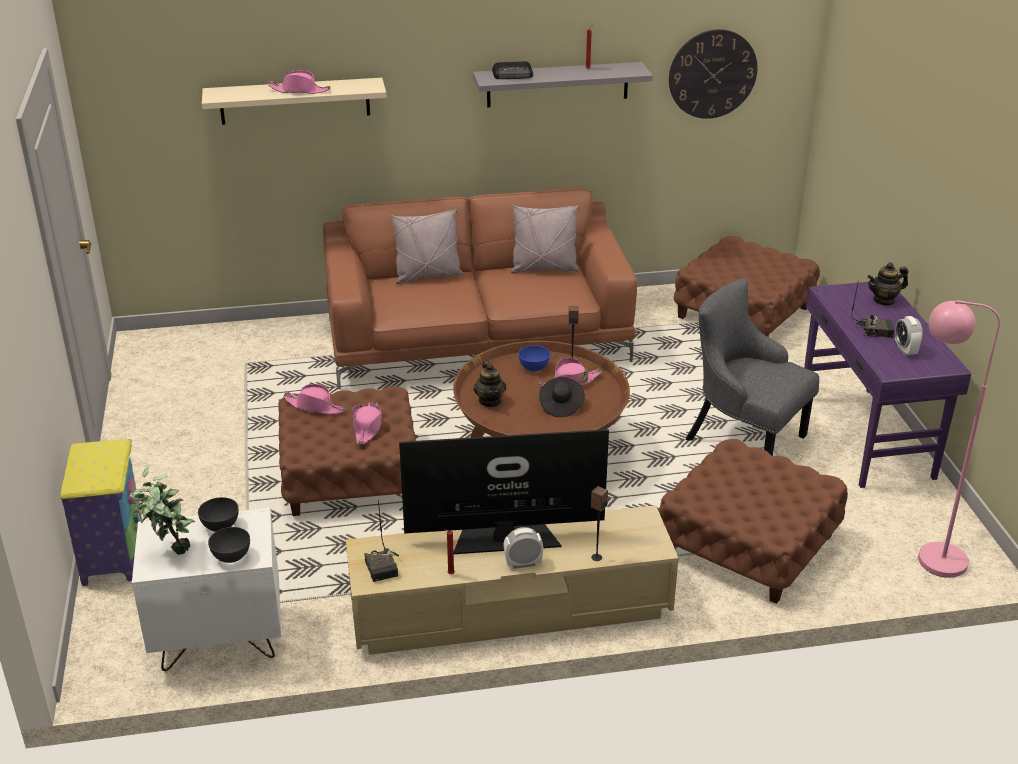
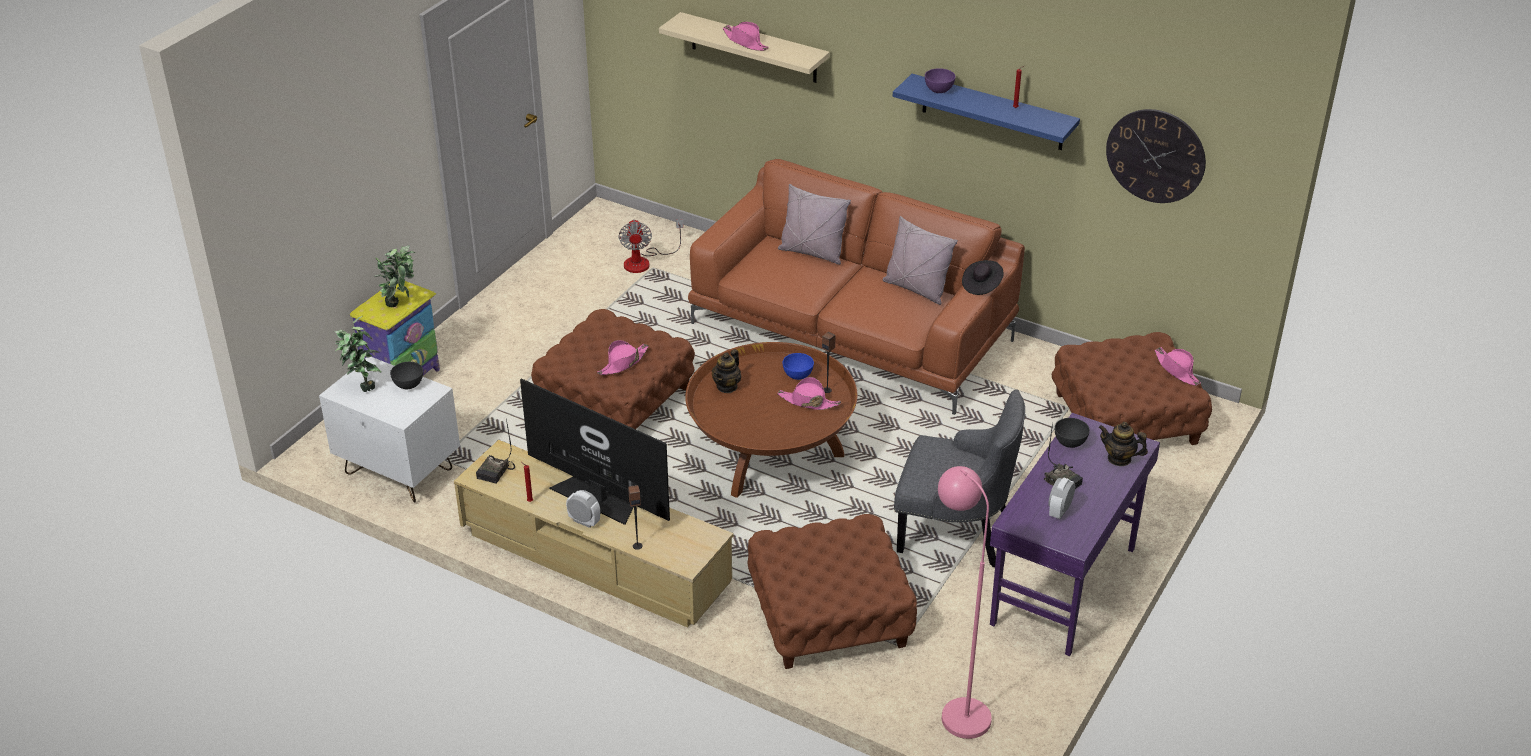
camera: 40 degrees right, 5 degrees up
grey bowl [208,527,250,563] -> grey bowl moved to [1055,418,1090,448]
pink hat [283,384,346,414] -> pink hat moved to [1155,347,1201,386]
grey shelf [473,62,653,108] -> blue shelf [893,74,1080,150]
radio [492,61,533,79] -> purple bowl [925,68,956,93]
black hat [539,377,585,417] -> black hat moved to [962,260,1004,295]
grey armchair [686,278,819,456] -> grey armchair turned 120 degrees clockwise [894,389,1025,568]
none -> potted plant [374,245,415,307]
none -> fan [618,219,683,273]

